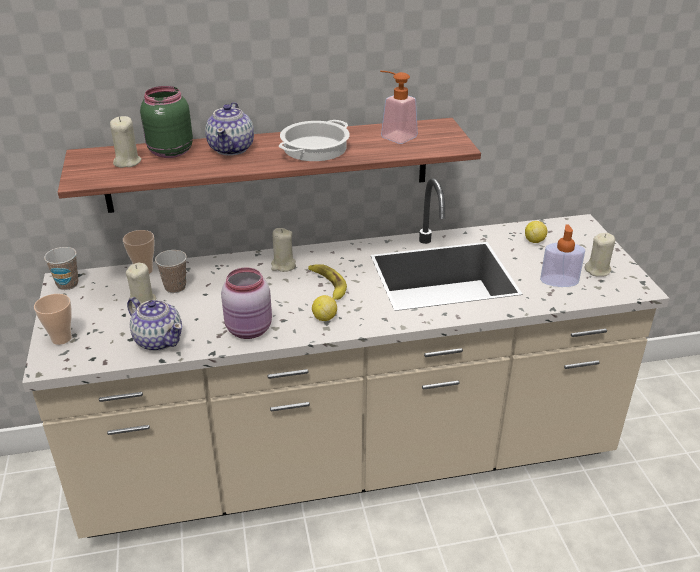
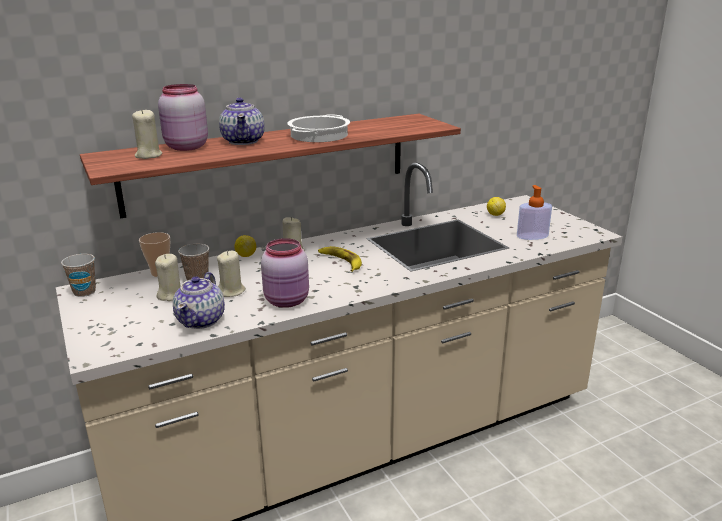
camera: 15 degrees left, 10 degrees down
cup [34,294,72,345] -> none
teapot [127,297,182,351] -> teapot turned 75 degrees clockwise [173,272,225,329]
green jar [140,86,193,158] -> pink jar [158,84,208,151]
lemon [312,295,337,321] -> lemon moved to [234,235,256,257]
soap dispenser [380,71,418,144] -> none
beige candle [584,233,615,277] -> beige candle moved to [217,251,246,297]

